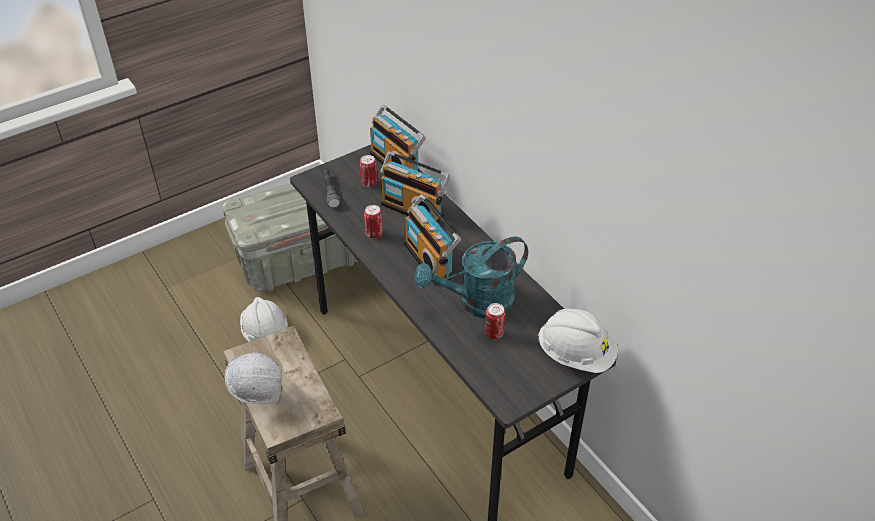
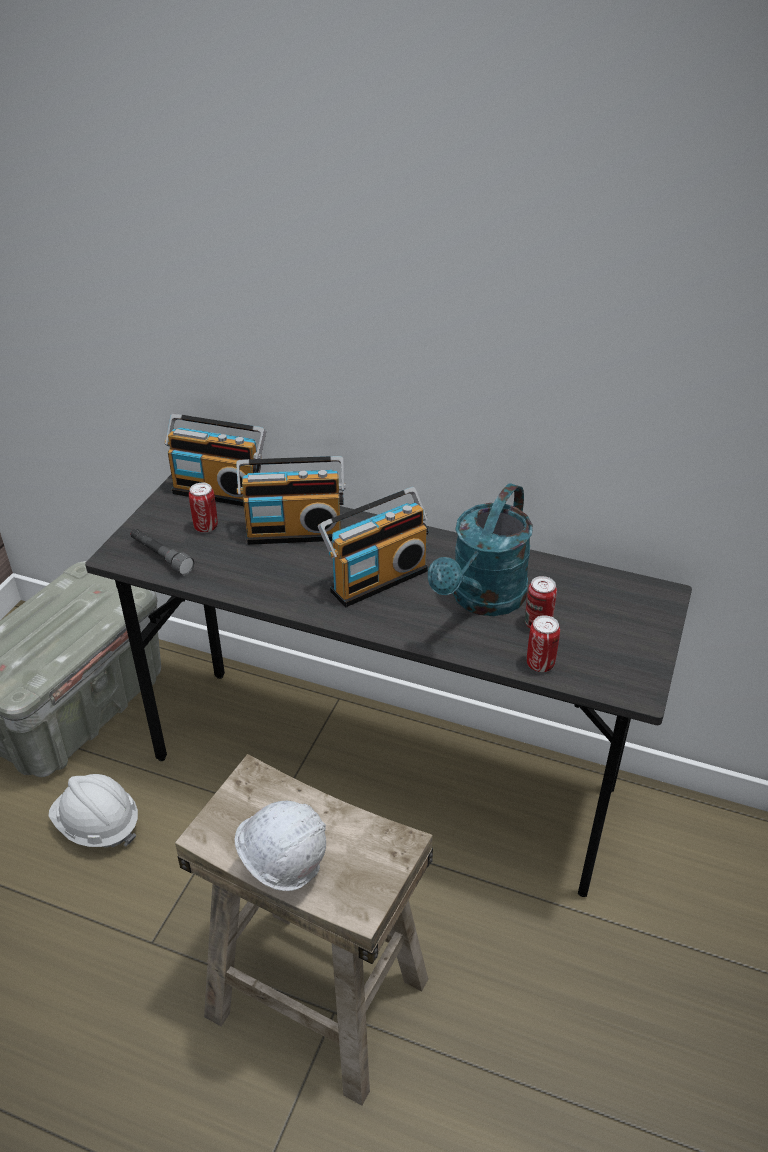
camera: 35 degrees left, 5 degrees down
can [364,205,382,239] -> can moved to [527,615,560,672]
radio [404,194,461,285] -> radio turned 60 degrees counterclockwise [318,487,429,607]
white hard hat [537,309,618,373] -> none

